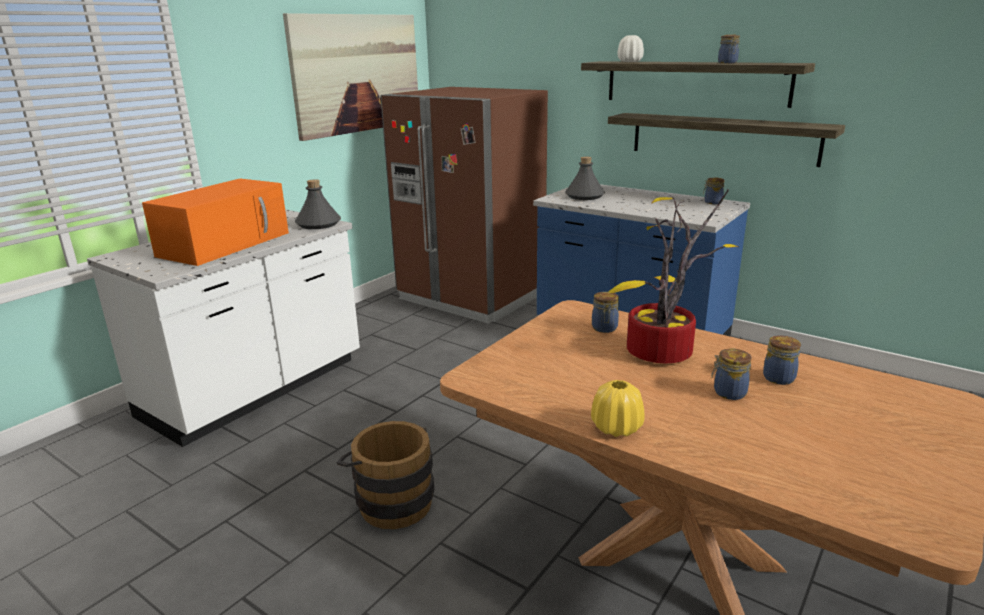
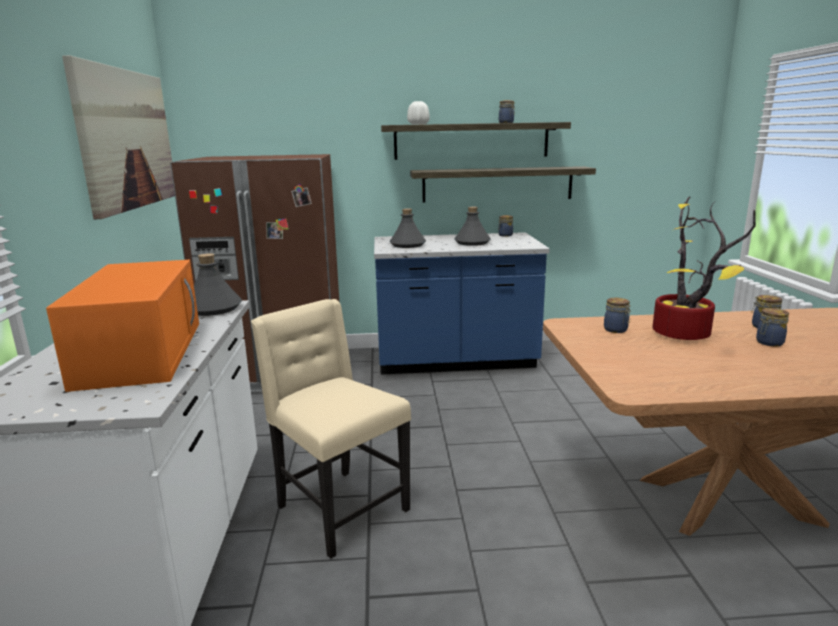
camera: 40 degrees left, 5 degrees down
brown bucket [336,421,434,529] -> none
yellow vase [591,380,645,437] -> none
none -> beige chair [251,299,411,559]
none -> grey bottle [454,207,491,246]

